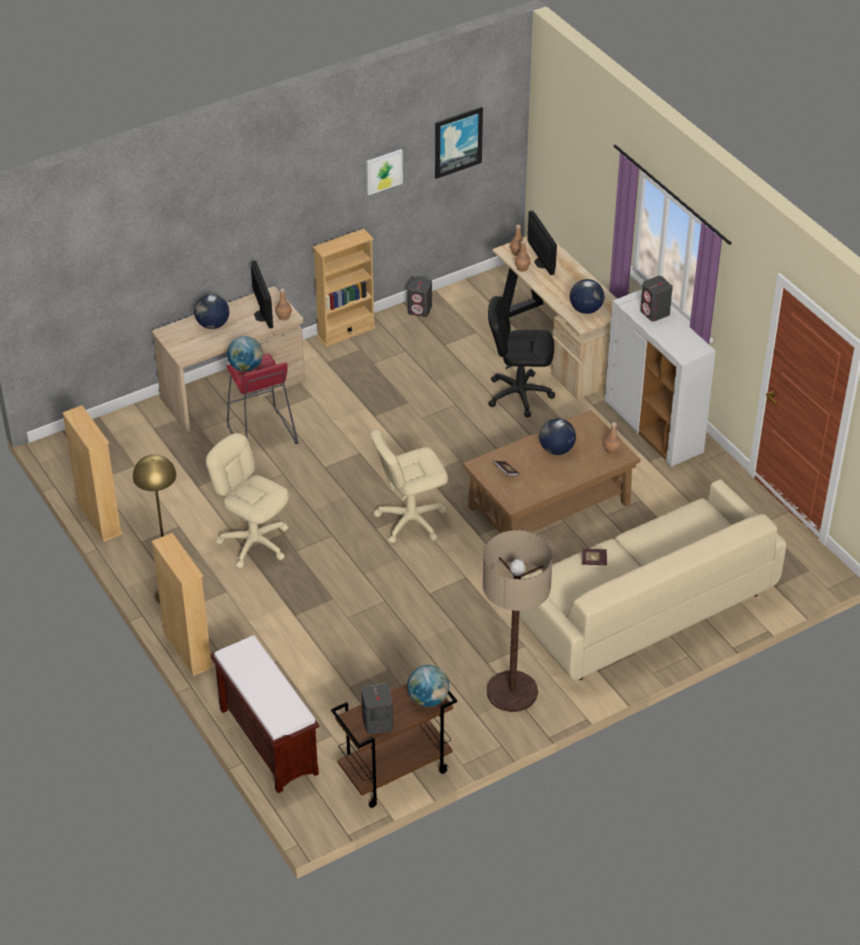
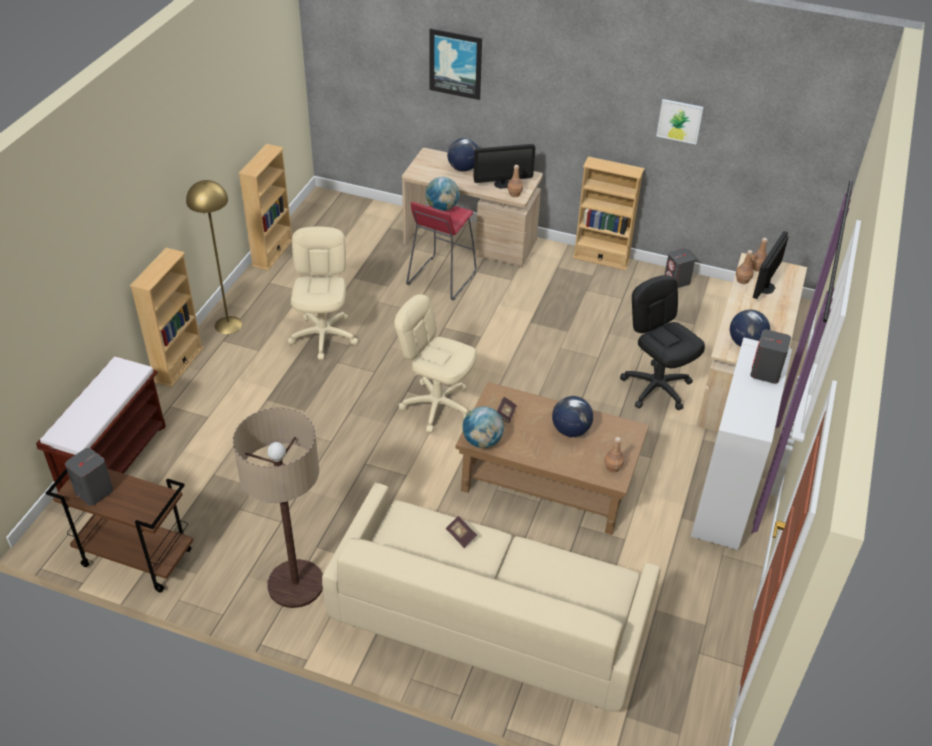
camera: 50 degrees right, 0 degrees up
monitor [251,261,273,329] -> monitor turned 45 degrees clockwise [474,144,535,189]
globe [407,665,449,707] -> globe moved to [462,406,504,448]
picture [435,107,483,179] -> picture moved to [430,29,482,100]

